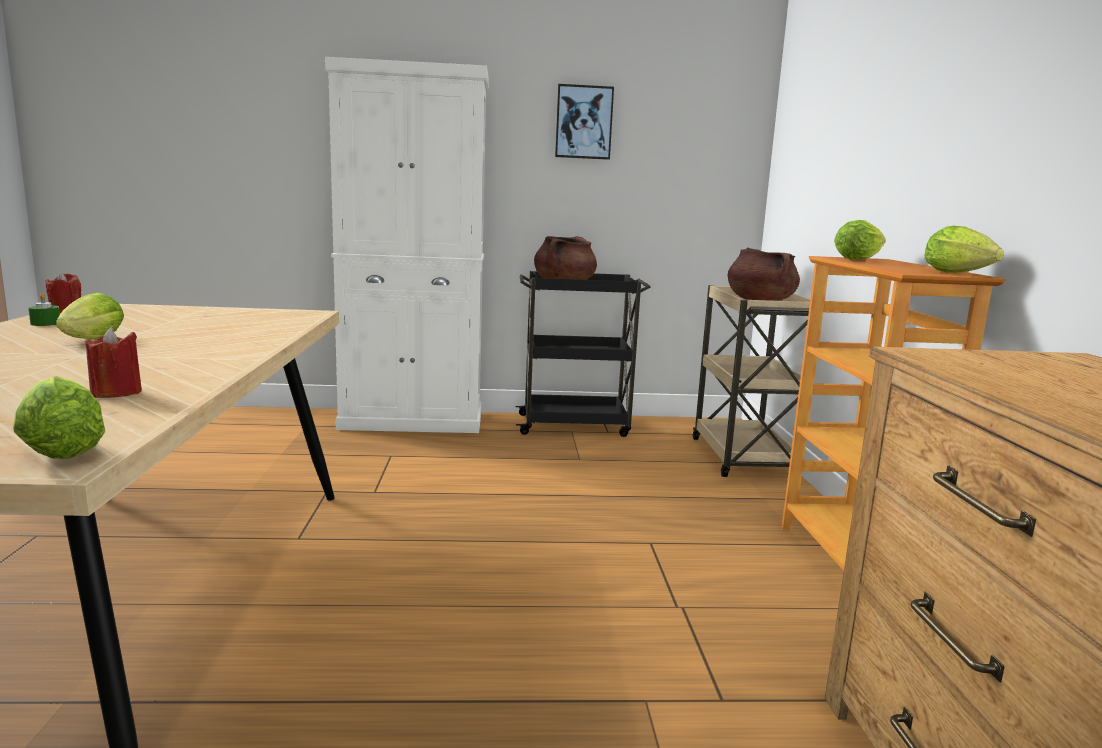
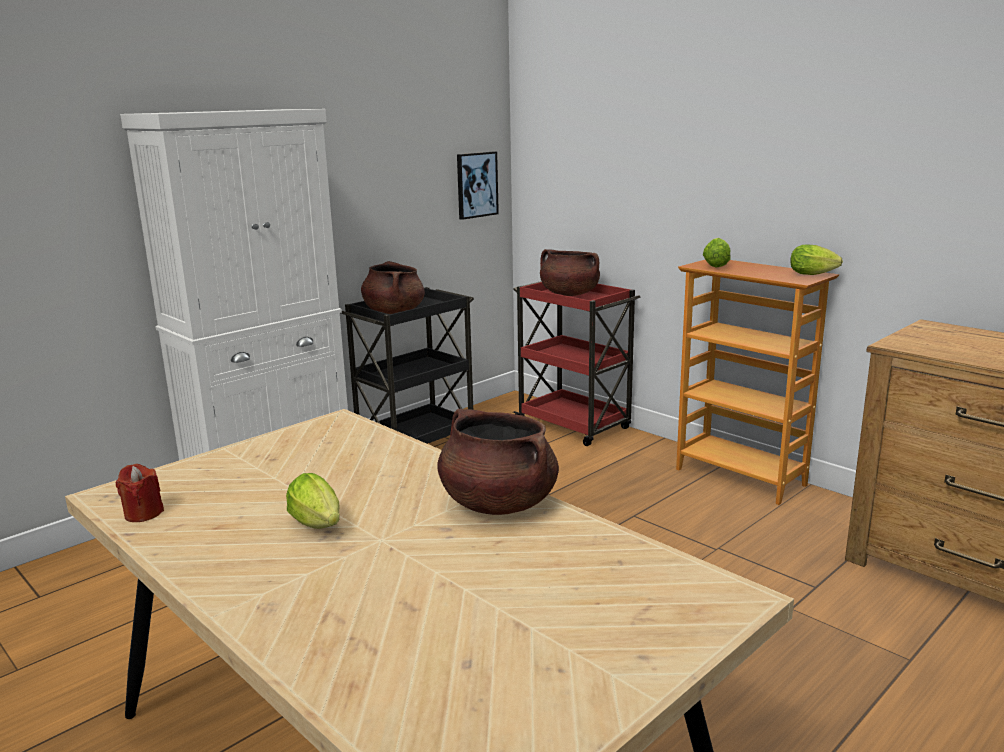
camera: 40 degrees left, 5 degrees up
lettuce [13,376,105,459] -> none
green candle [28,293,60,326] -> none
red candle [85,327,142,398] -> none
picture [555,84,614,160] -> picture moved to [457,152,499,220]
beige cart [693,285,810,477] -> red cart [513,281,640,446]
none -> brown cooking pot [437,409,559,515]

